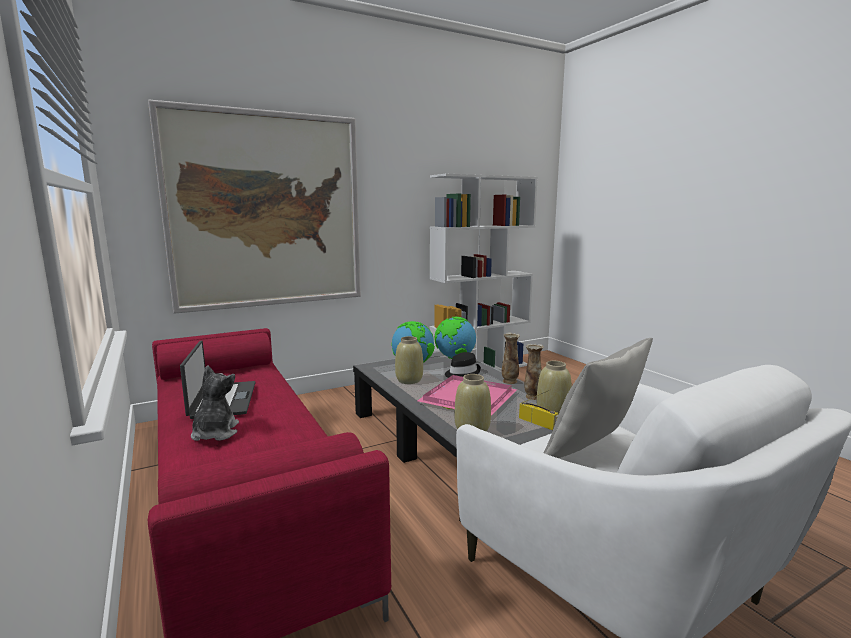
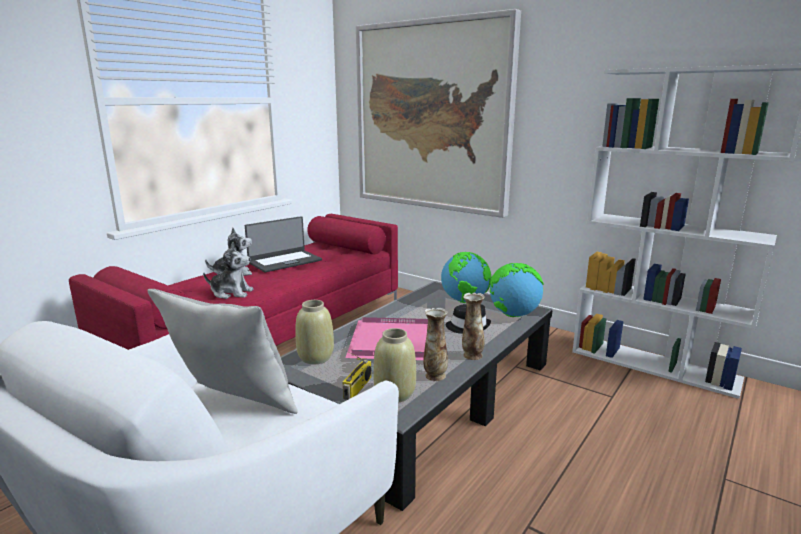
camera: 65 degrees right, 5 degrees up
beige vase [395,336,423,384] -> none
none -> plush toy [203,242,253,299]

